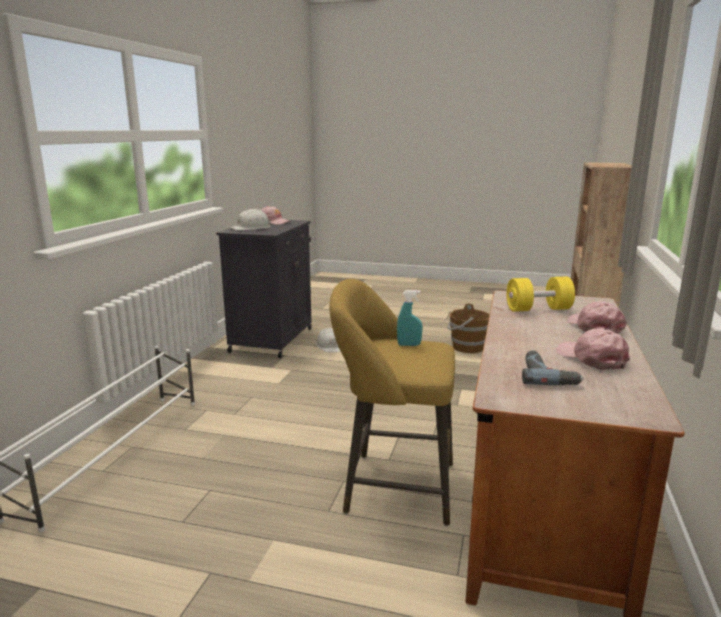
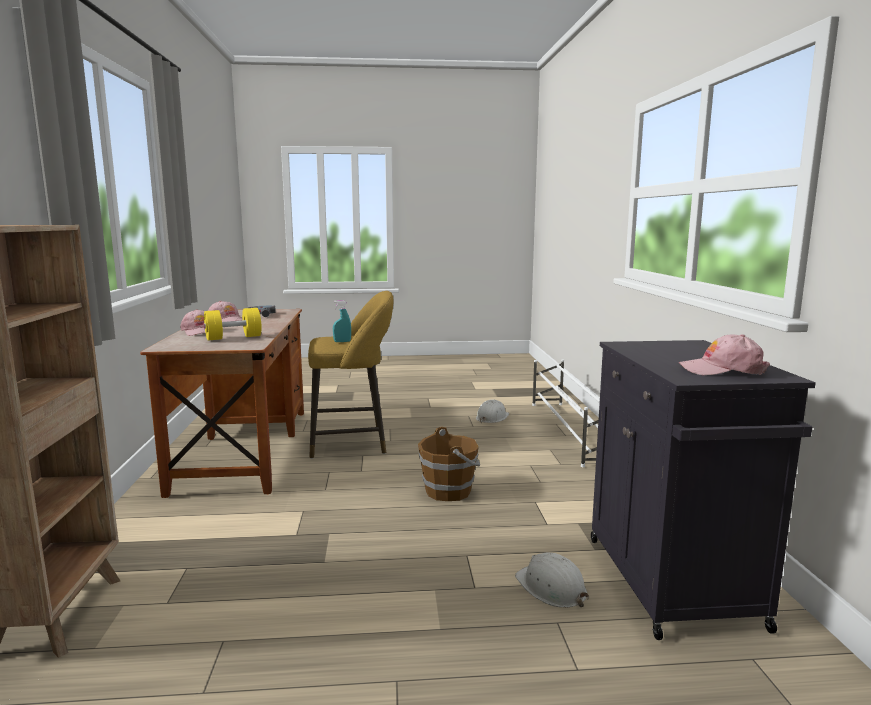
camera: 160 degrees right, 5 degrees down
white hard hat [230,209,271,230] -> white hard hat moved to [476,400,509,423]
brown bucket [447,303,490,353] -> brown bucket moved to [418,427,480,501]

